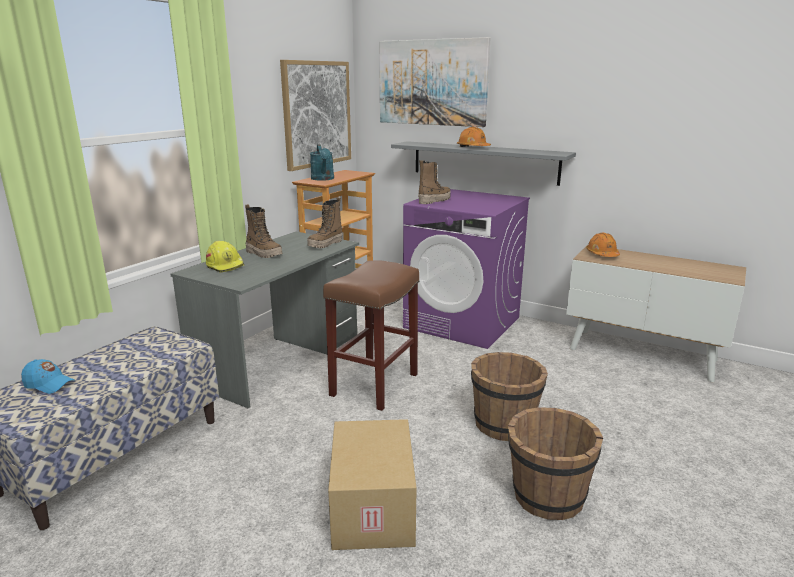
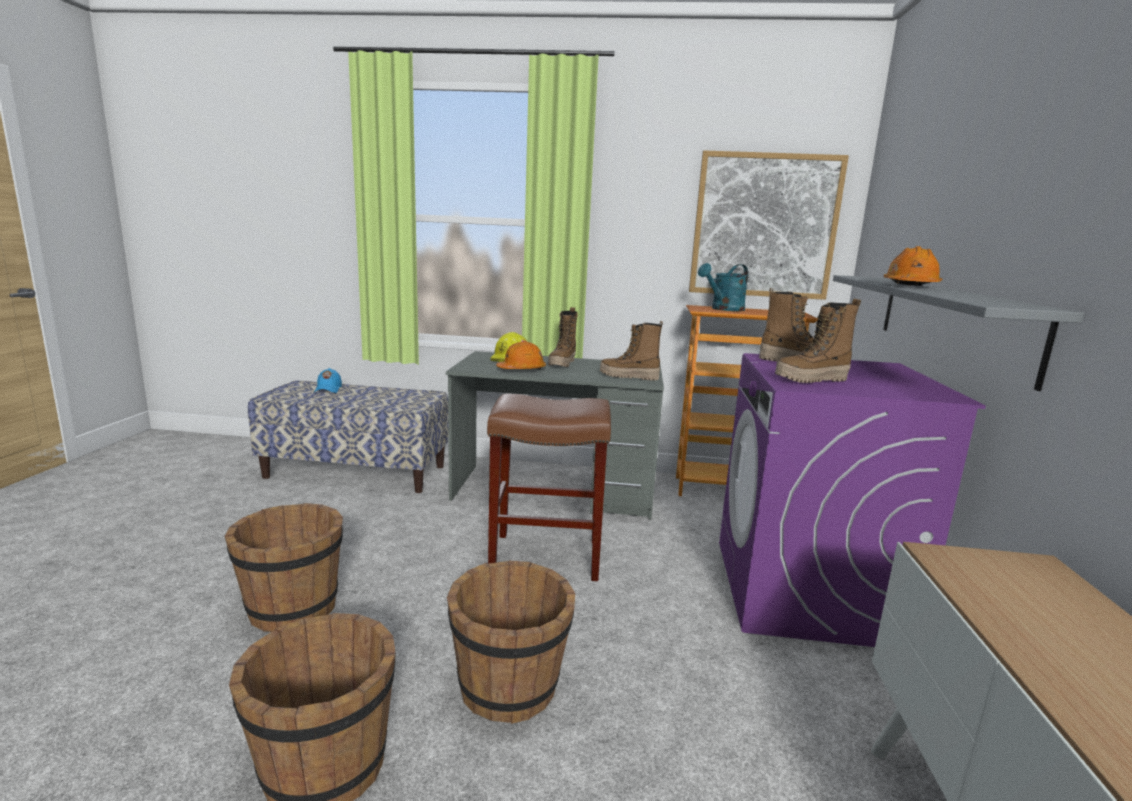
camera: 65 degrees right, 5 degrees down
cardboard box [328,419,417,550] -> brown bucket [225,503,343,632]
picture [379,37,490,127] -> none
orange hard hat [586,233,620,257] -> orange hard hat moved to [496,342,546,370]
none -> boot [775,299,861,383]

